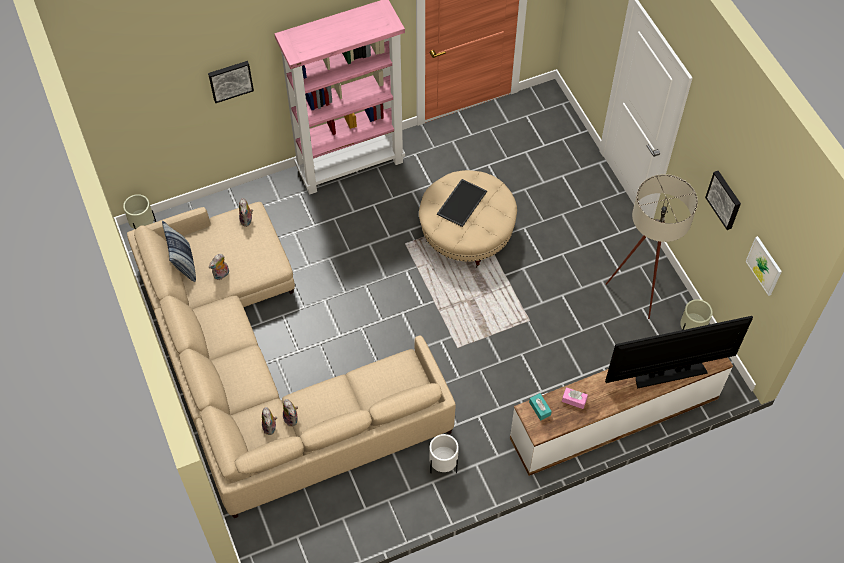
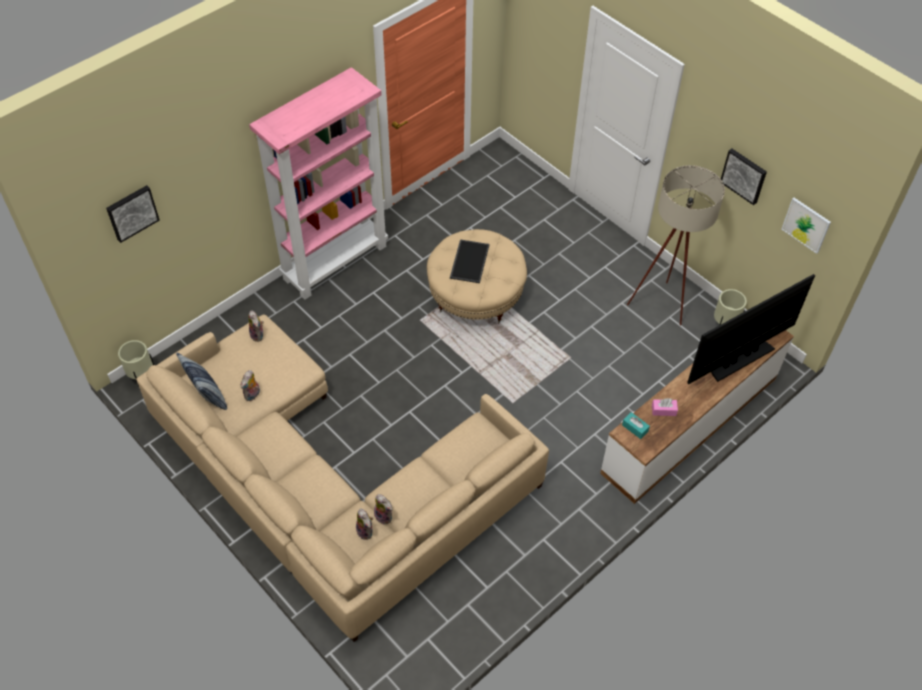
camera: 20 degrees left, 5 degrees down
picture [208,61,254,103] -> picture moved to [106,185,160,243]
white planter [429,434,459,473] -> none

